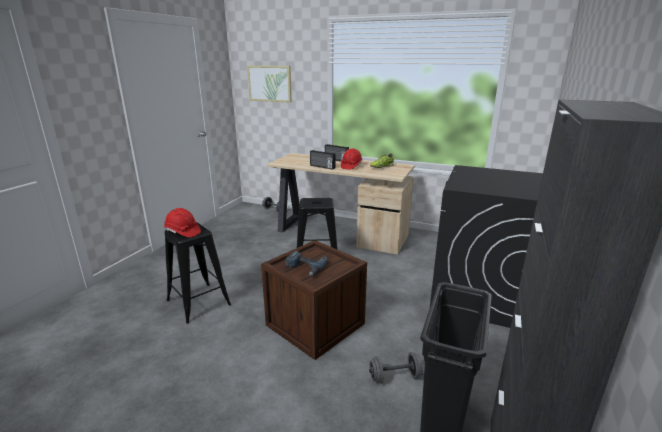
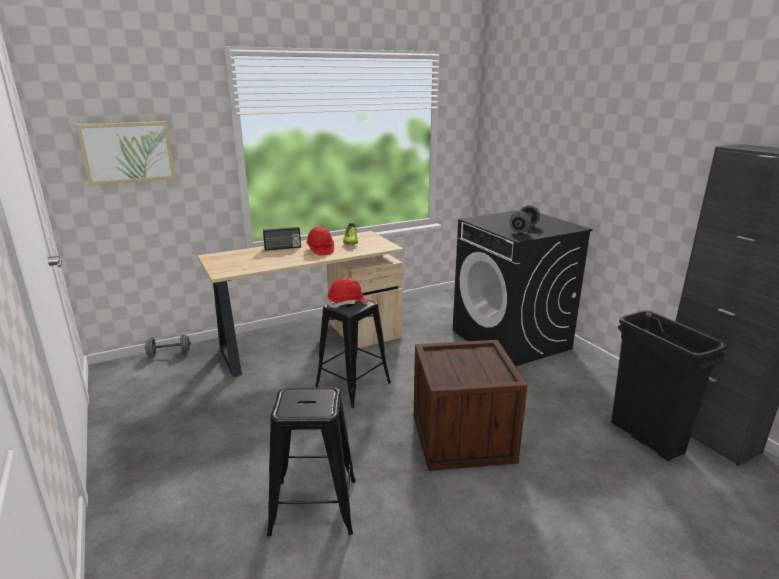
camera: 50 degrees left, 0 degrees up
red hard hat [164,208,201,237] -> red hard hat moved to [328,277,368,308]
power drill [285,251,328,276] -> none
radio [310,150,336,170] -> none
grey dumbbell [369,352,424,384] -> grey dumbbell moved to [509,205,540,233]

